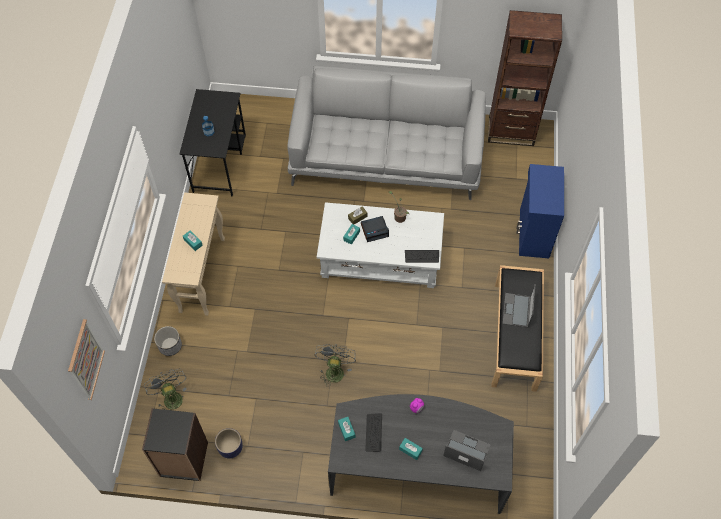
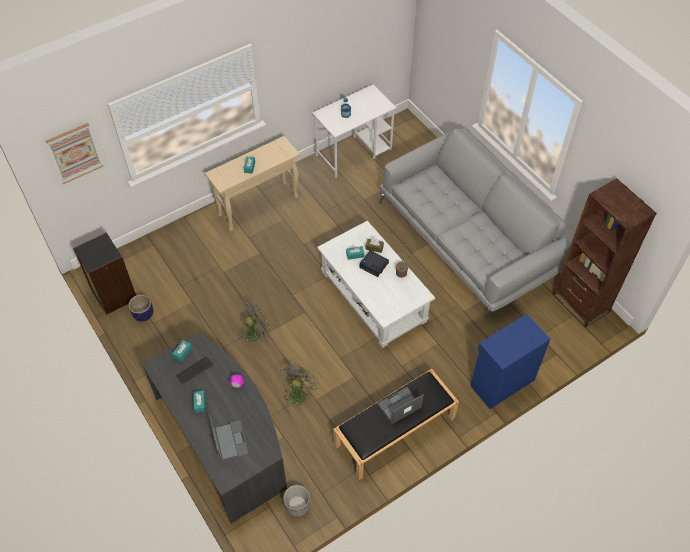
camera: 50 degrees right, 5 degrees down
grey fan [144,368,186,410] -> grey fan moved to [280,363,319,405]
planter [154,326,182,356] -> planter moved to [283,485,310,517]
black desk [179,89,246,196] -> white desk [312,85,396,178]
keyboard [405,250,439,263] -> none

